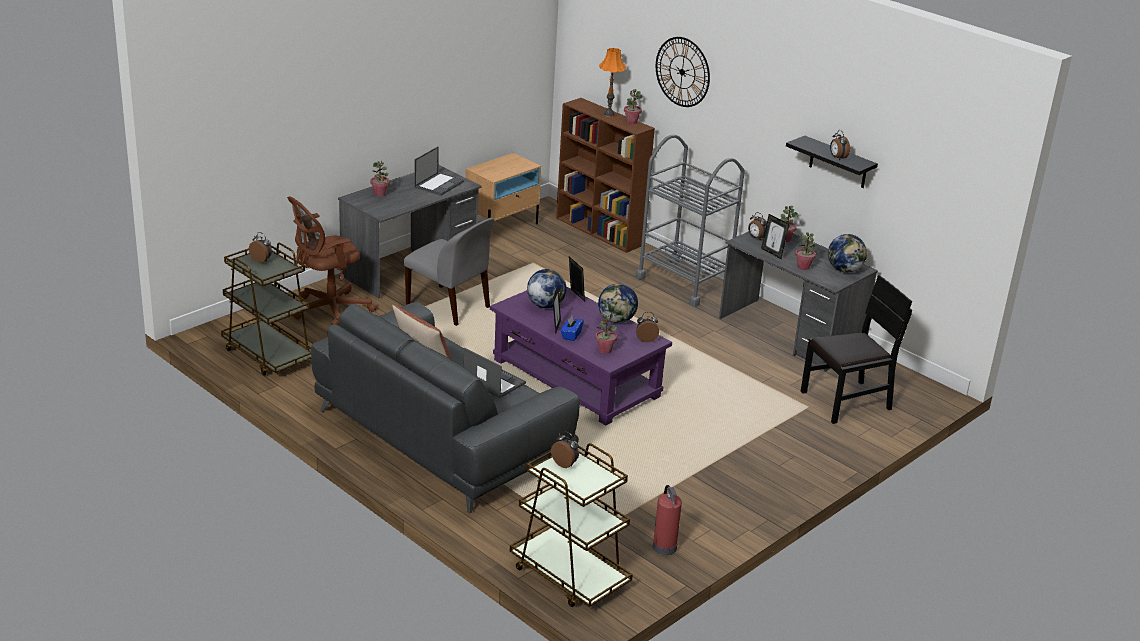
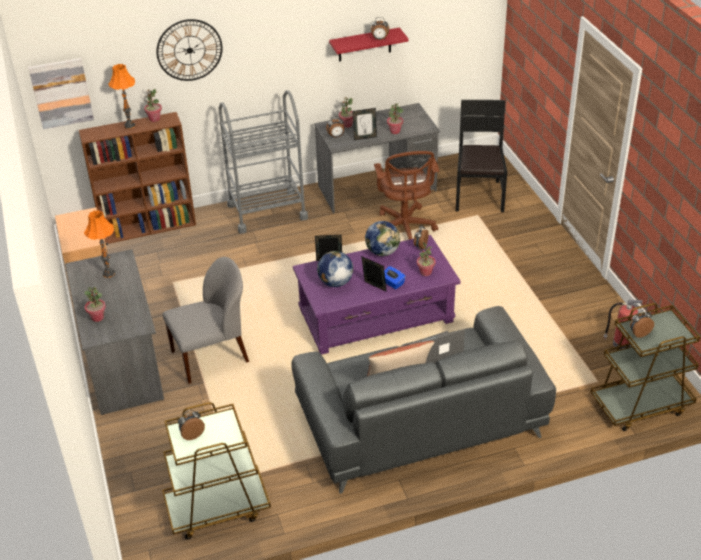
camera: 60 degrees left, 10 degrees up
brown office chair [287,196,377,325] -> brown office chair moved to [374,151,439,240]
laptop [414,146,464,196] -> orange table lamp [84,210,115,278]
black shelf [786,136,878,188] -> red shelf [329,28,409,62]
globe [828,234,867,273] -> none
none -> picture [28,58,94,129]

